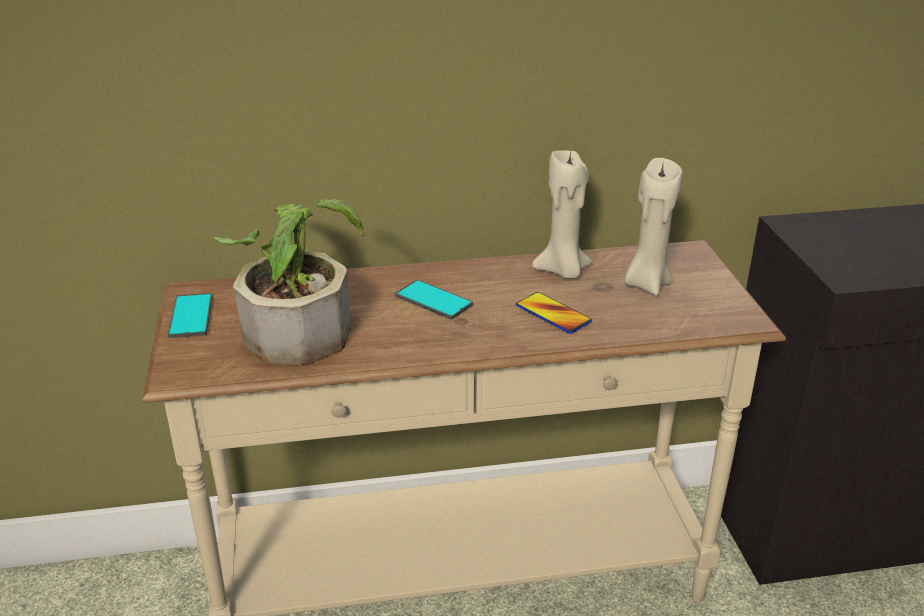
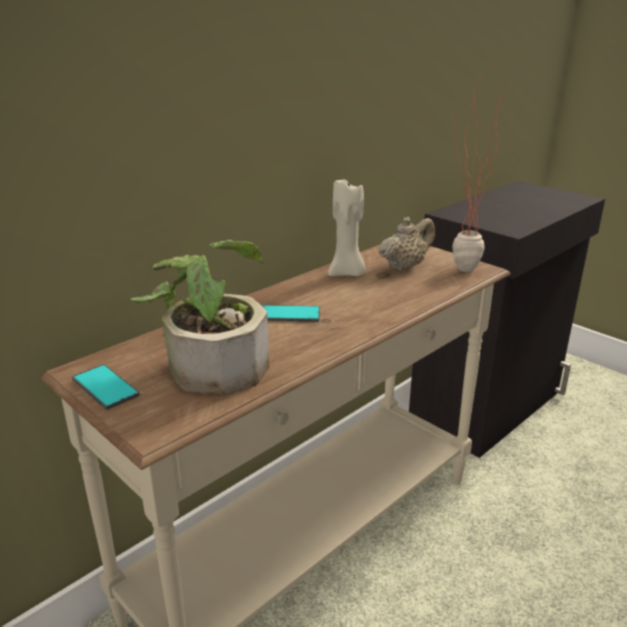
camera: 35 degrees left, 5 degrees down
phone [516,292,592,334] -> none
beige candle [624,158,683,295] -> beige teapot [379,217,435,271]
none -> potted plant [451,68,504,272]

